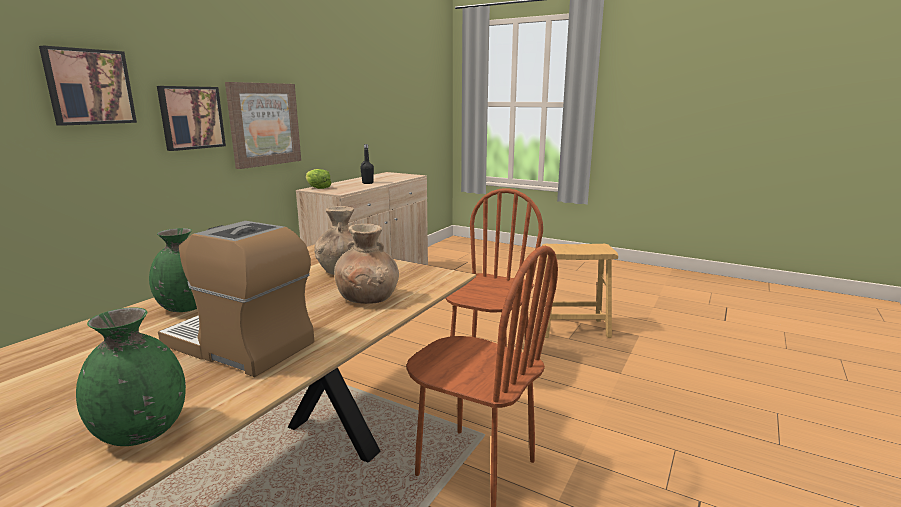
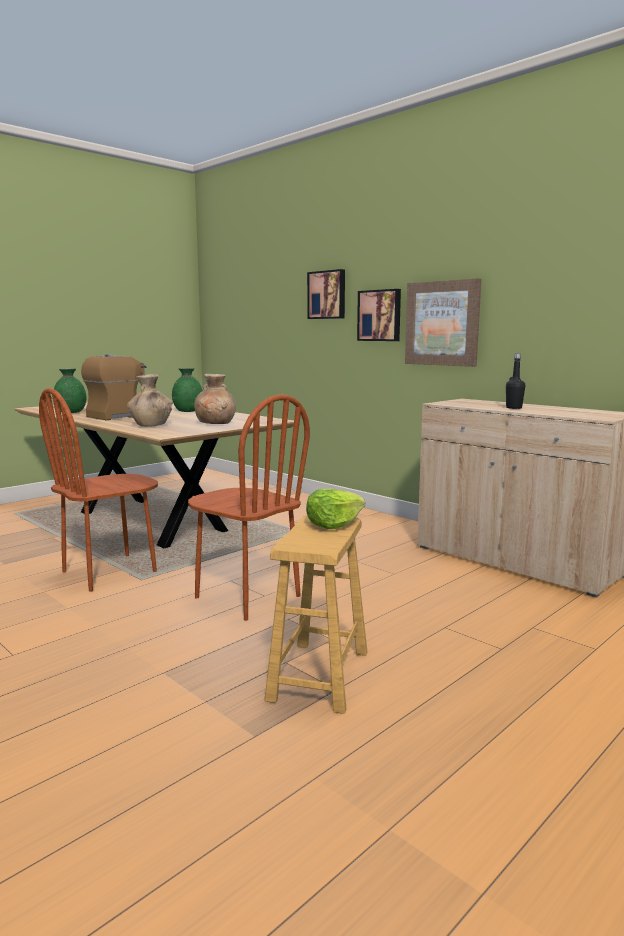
camera: 105 degrees right, 5 degrees down
lettuce [306,169,331,189] -> lettuce moved to [306,489,365,529]

